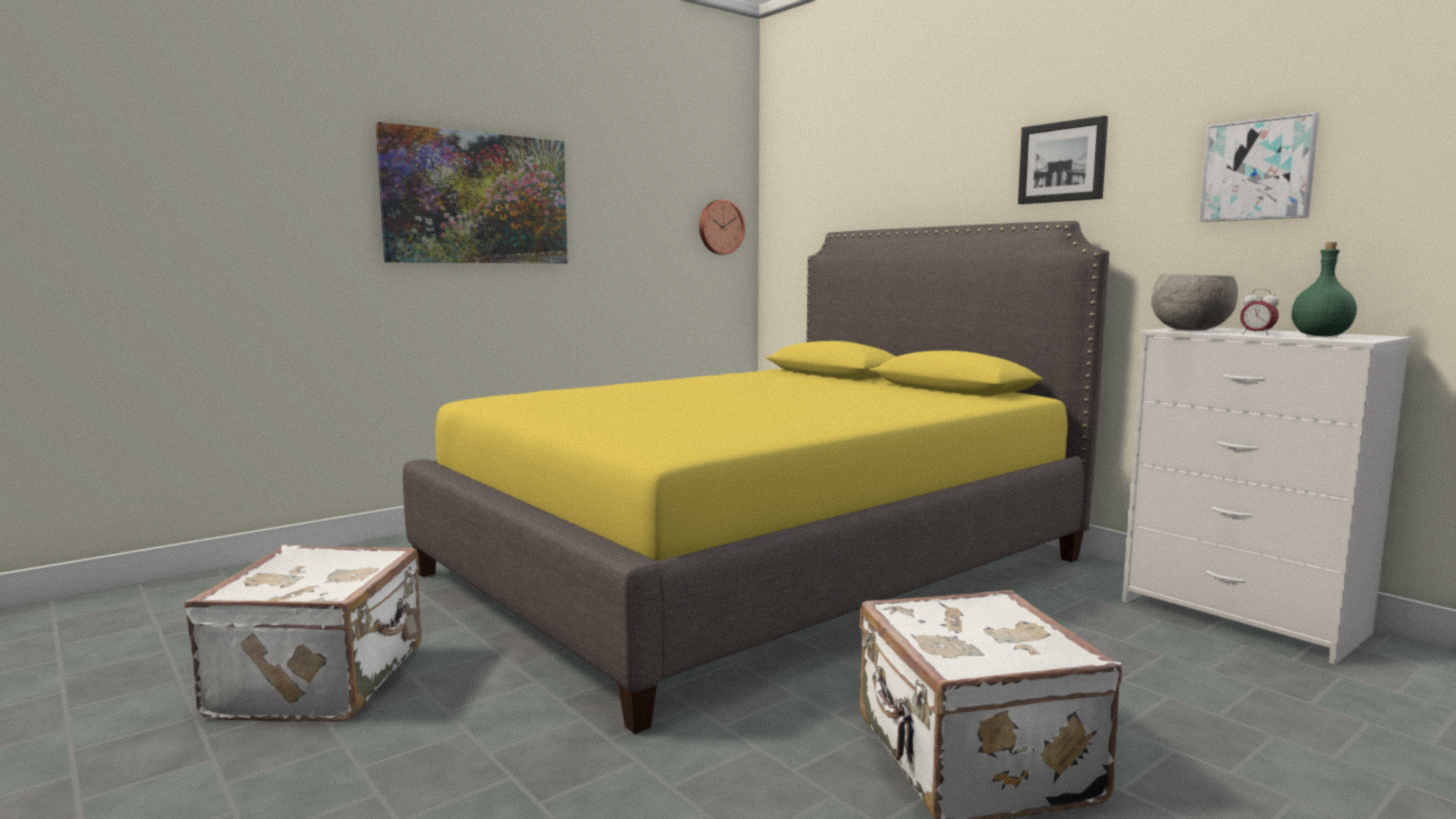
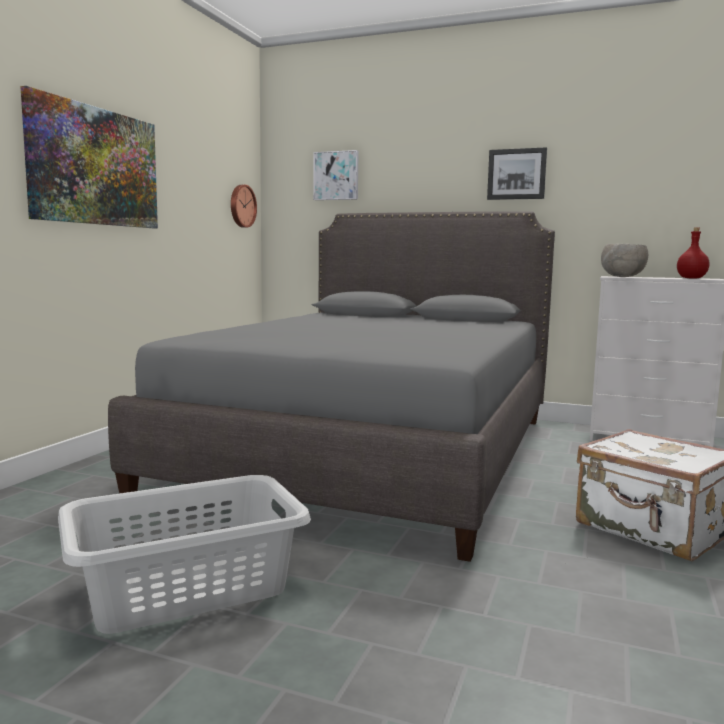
camera: 30 degrees left, 0 degrees up
white suitcase [184,545,421,722] -> grey laundry basket [58,475,311,634]
yellow bed [403,221,1109,734] -> grey bed [108,211,555,562]
picture [1200,113,1319,222] -> picture moved to [313,150,359,200]
alarm clock [1240,289,1279,336] -> none
green bottle [1292,242,1357,336] -> red bottle [677,227,710,278]

